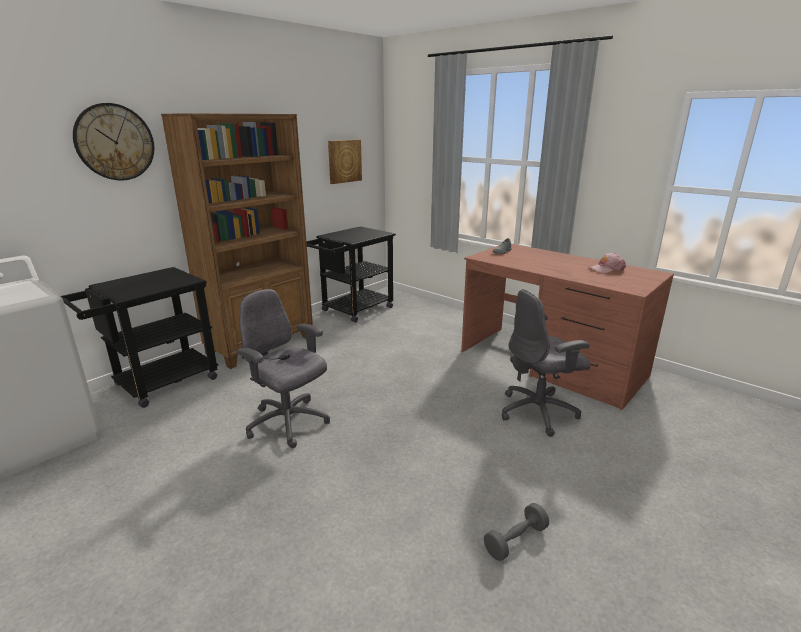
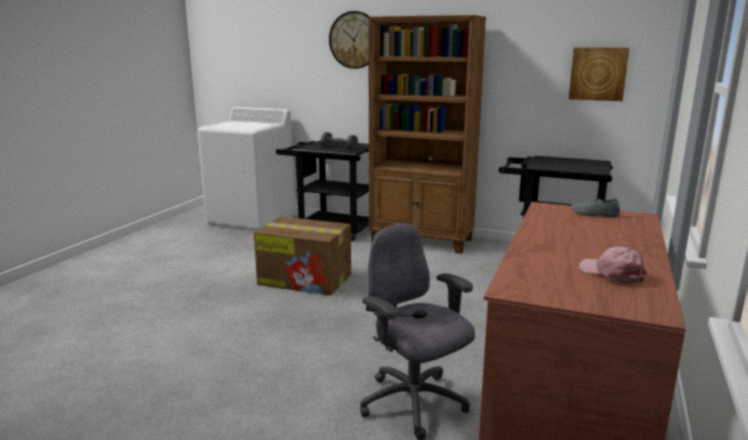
camera: 70 degrees right, 5 degrees down
grey office chair [236,289,330,448] -> cardboard box [254,217,351,296]
grey dumbbell [484,503,549,561] -> grey dumbbell moved to [321,132,358,150]

